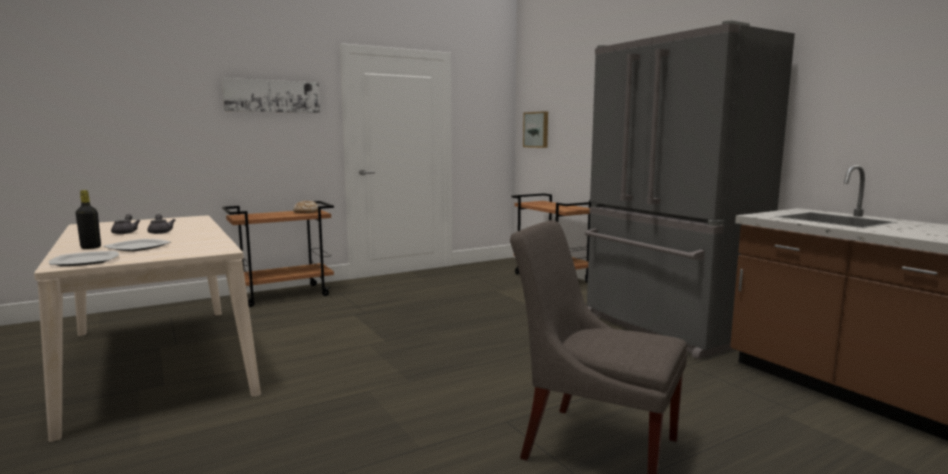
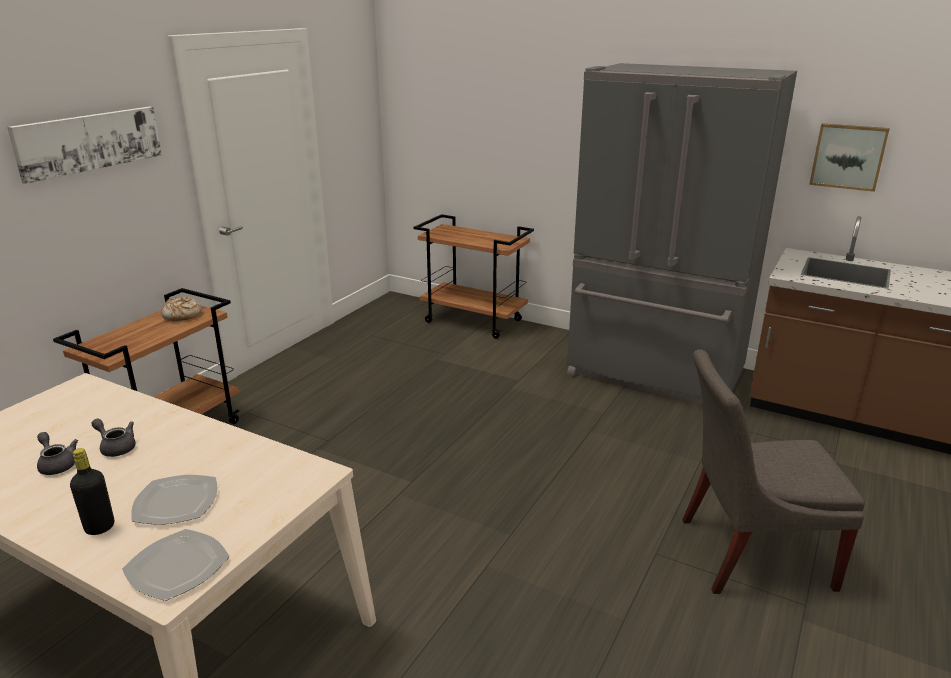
camera: 30 degrees left, 15 degrees up
picture [523,111,548,148] -> picture moved to [809,123,890,192]

